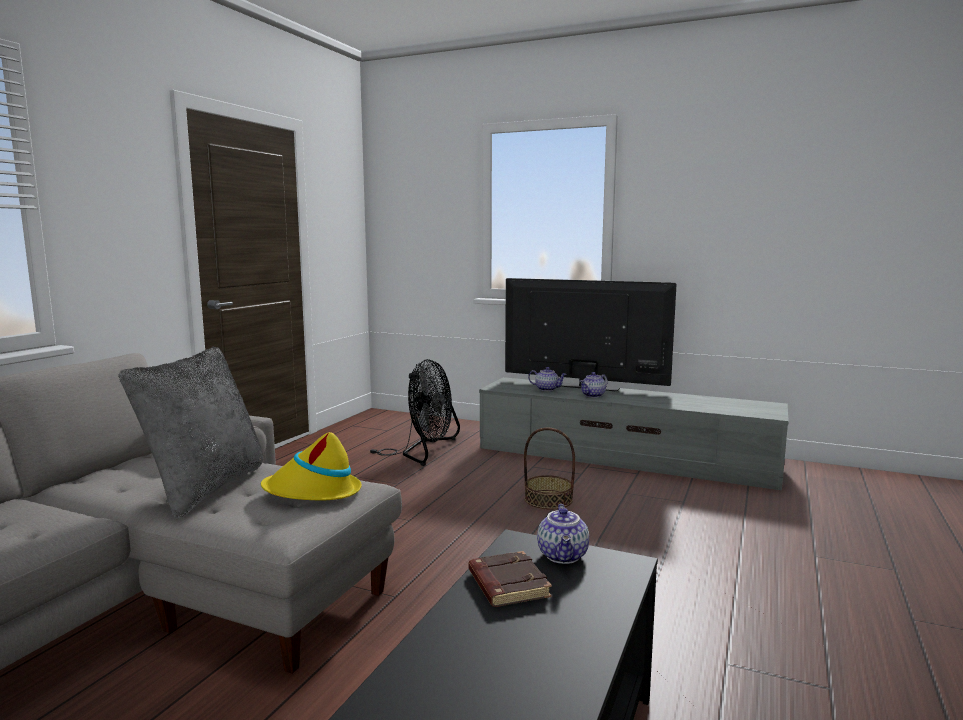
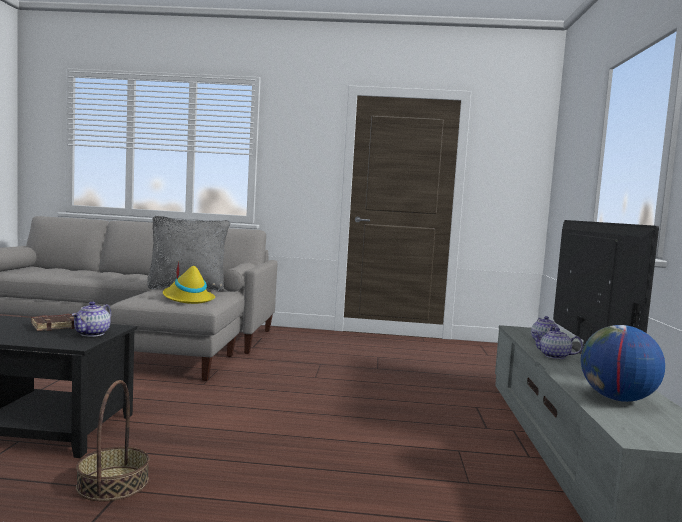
camera: 70 degrees right, 5 degrees down
black fan [370,359,460,466] -> none
basket [524,427,575,510] -> basket moved to [76,380,149,502]
teapot [537,504,589,564] -> teapot turned 60 degrees counterclockwise [72,302,111,337]
none -> globe [581,325,665,402]

